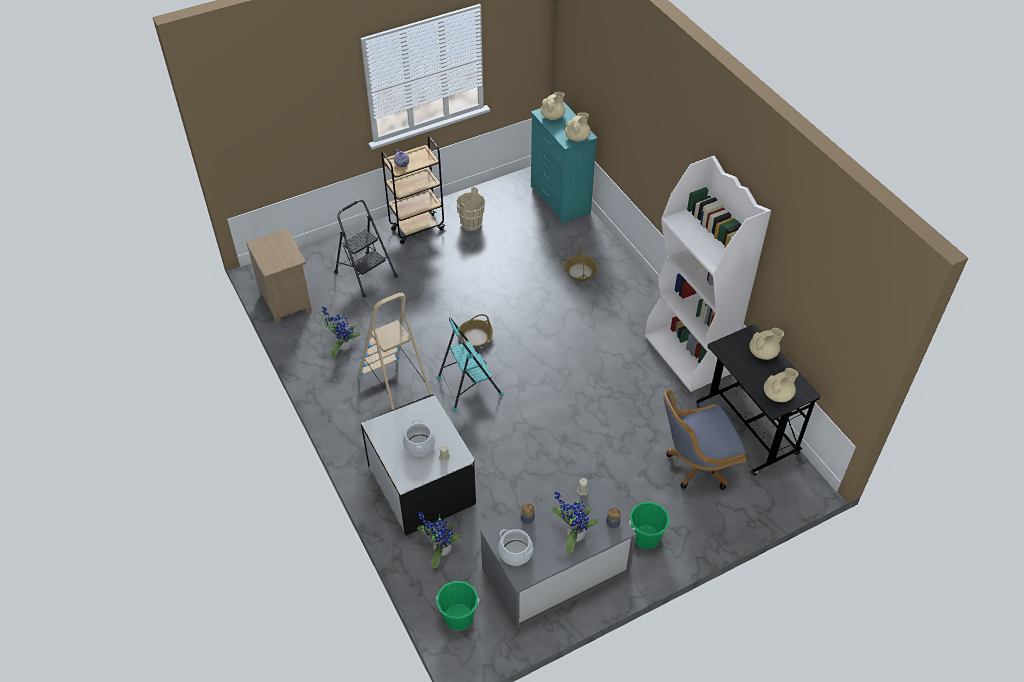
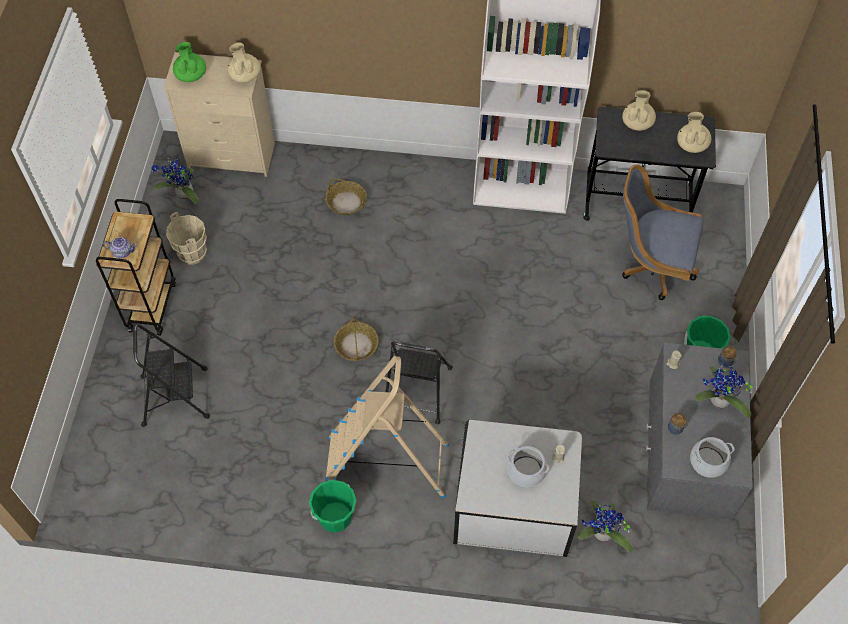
camera: 55 degrees left, 10 degrees up
beige nightstand [246,228,312,324] -> none
potted plant [322,307,360,357] -> potted plant moved to [151,158,199,204]
turquoise step ladder [436,318,504,412] -> black step ladder [385,342,453,424]
green bucket [436,581,480,631] -> green bucket moved to [309,480,356,533]
turquoise dresser [531,101,598,224] -> beige dresser [163,52,275,177]
beige teapot [541,92,566,120] -> green teapot [173,42,206,82]
blue office chair [663,390,746,490] -> blue office chair turned 90 degrees clockwise [622,164,703,300]

